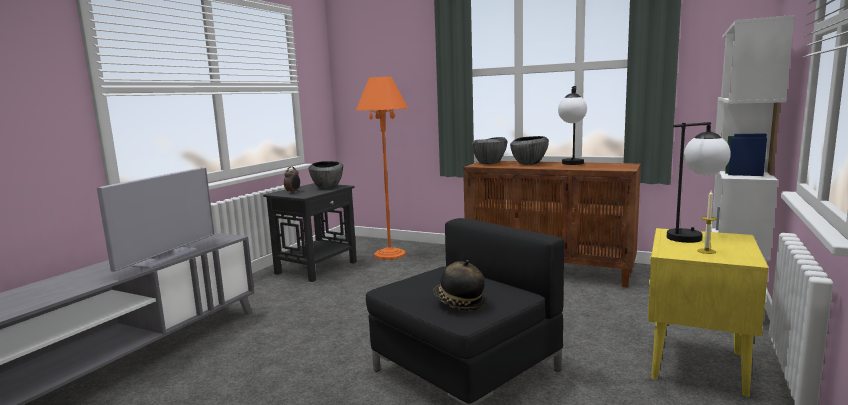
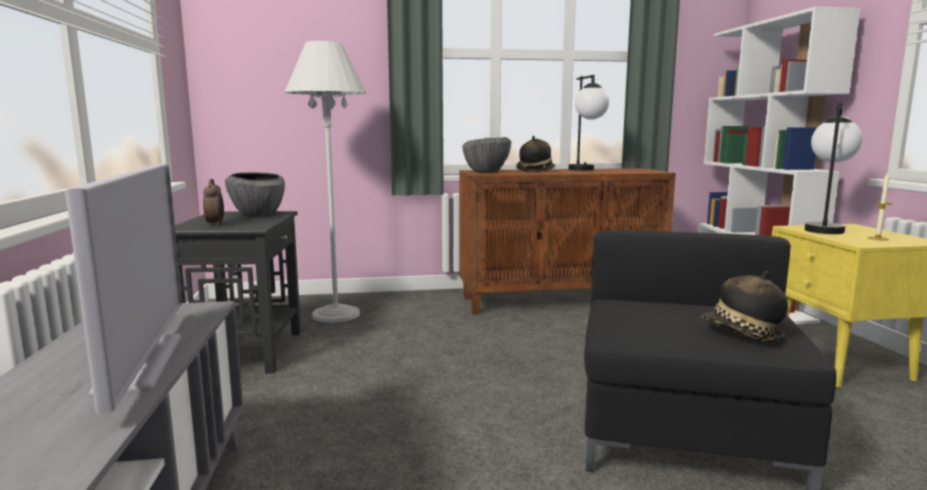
camera: 35 degrees left, 0 degrees up
orange floor lamp [356,77,408,260] -> white floor lamp [284,41,367,323]
bowl [510,136,549,165] -> hat [516,136,555,172]

